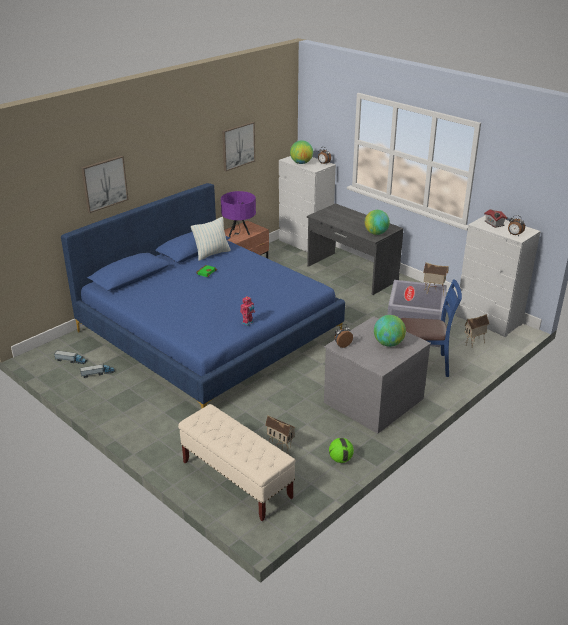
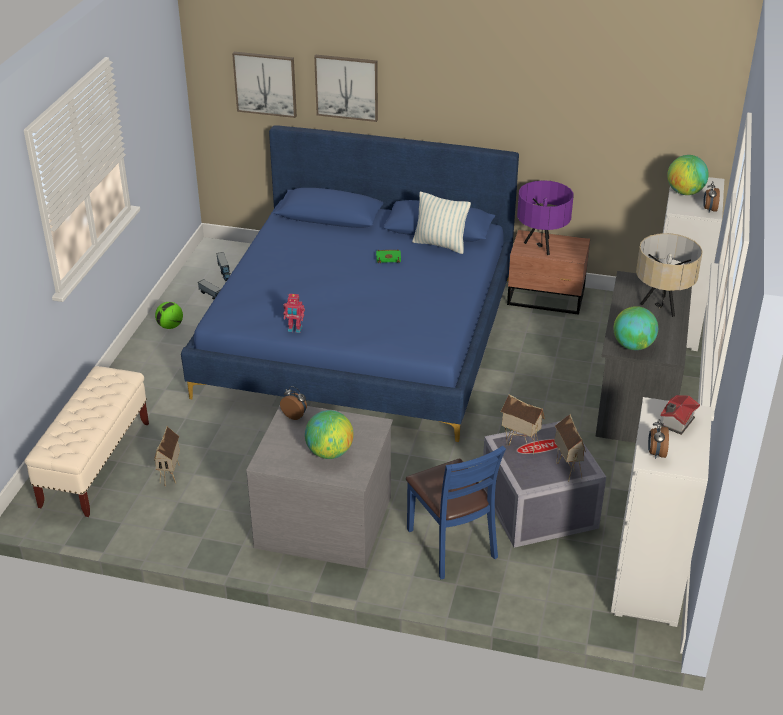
camera: 60 degrees right, 5 degrees up
picture [222,122,255,171] -> picture moved to [232,52,297,118]
football [329,438,354,463] -> football moved to [155,302,183,329]
toy house [465,314,489,348] -> toy house moved to [501,394,545,454]
none -> beige table lamp [636,233,703,317]

